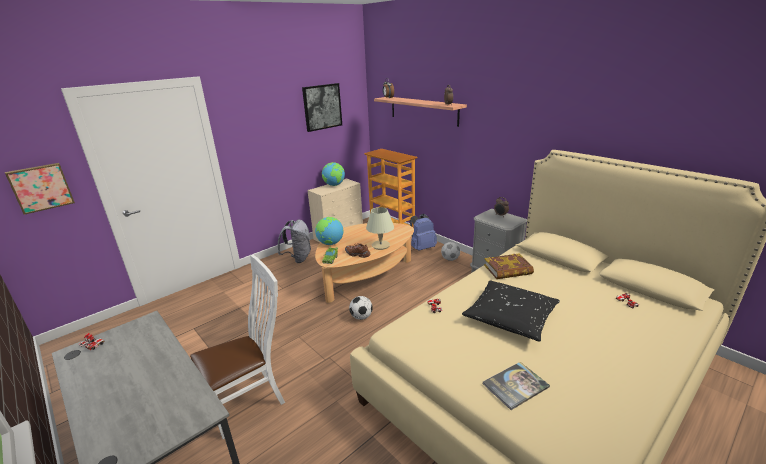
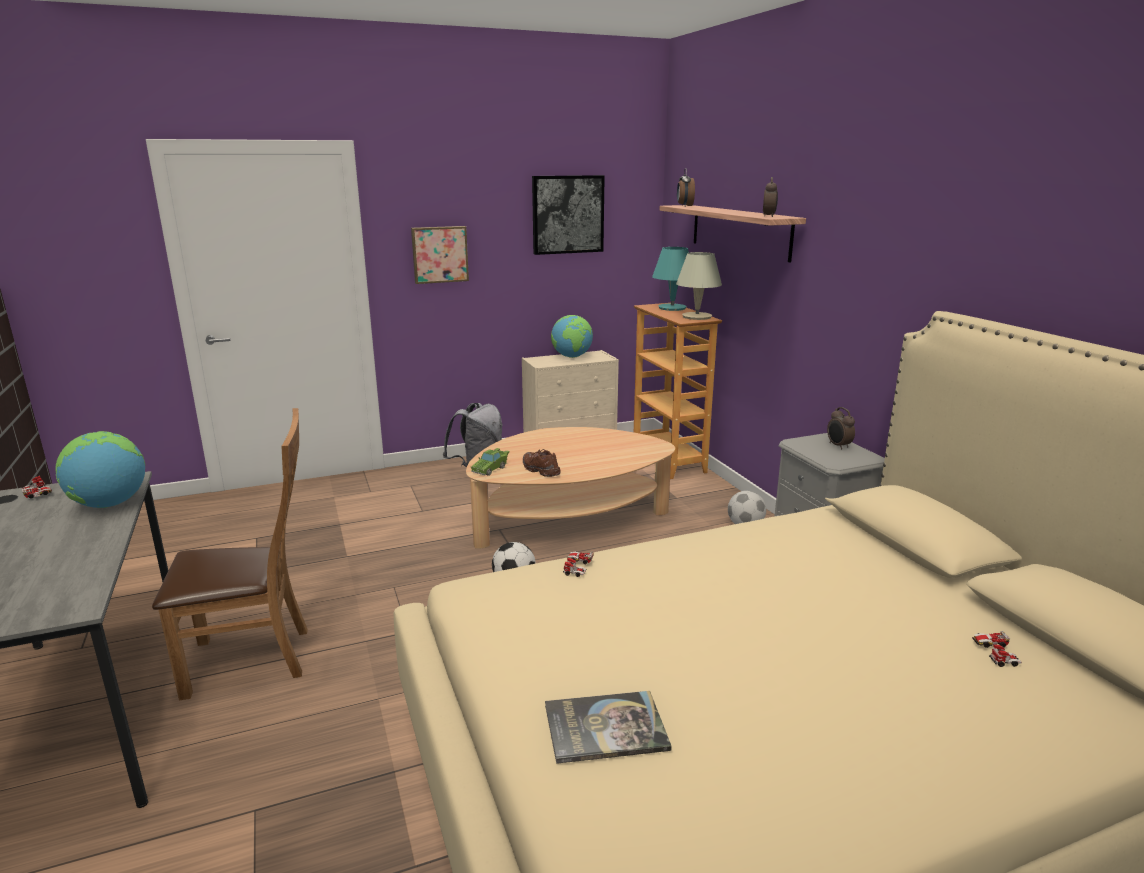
camera: 20 degrees right, 5 degrees down
picture [5,163,75,215] -> picture moved to [411,226,469,284]
white chair [190,254,285,439] -> brown chair [152,408,308,701]
globe [315,217,343,245] -> globe moved to [55,431,145,508]
beige table lamp [366,207,394,250] -> beige table lamp moved to [676,252,722,320]
blue backpack [410,214,437,251] -> none
black pillow [462,281,560,342] -> none
book [484,253,534,279] -> none
none -> turquoise table lamp [652,247,689,311]

